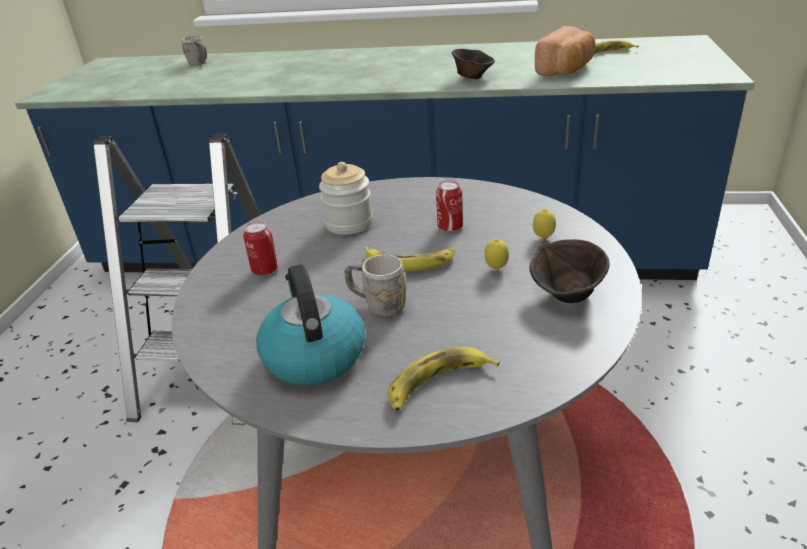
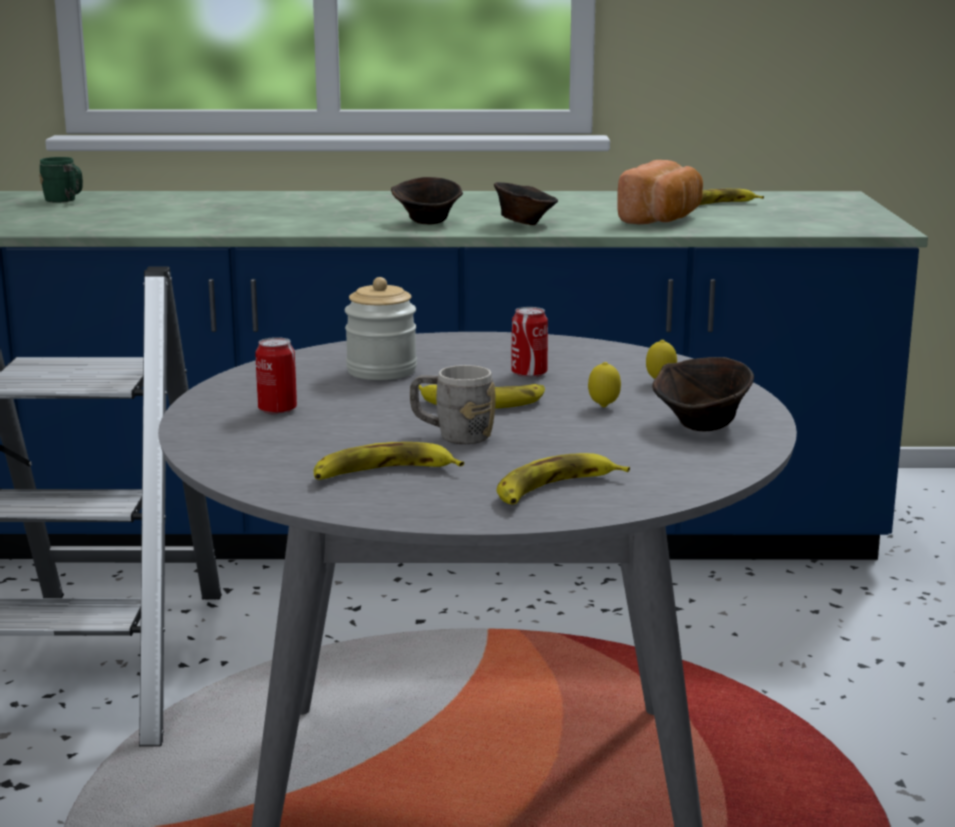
camera: 10 degrees left, 15 degrees down
grey mug [182,35,207,65] -> green mug [39,157,83,203]
kettle [256,264,365,385] -> banana [314,442,464,480]
none -> brown bowl [391,177,463,225]

